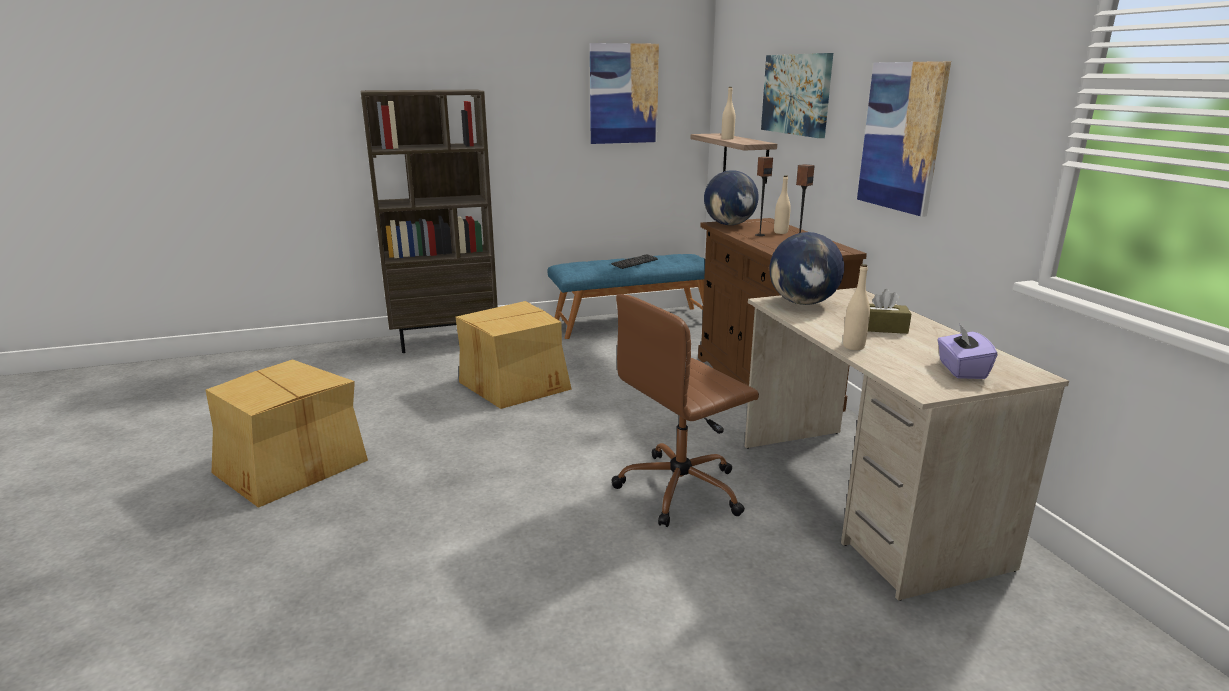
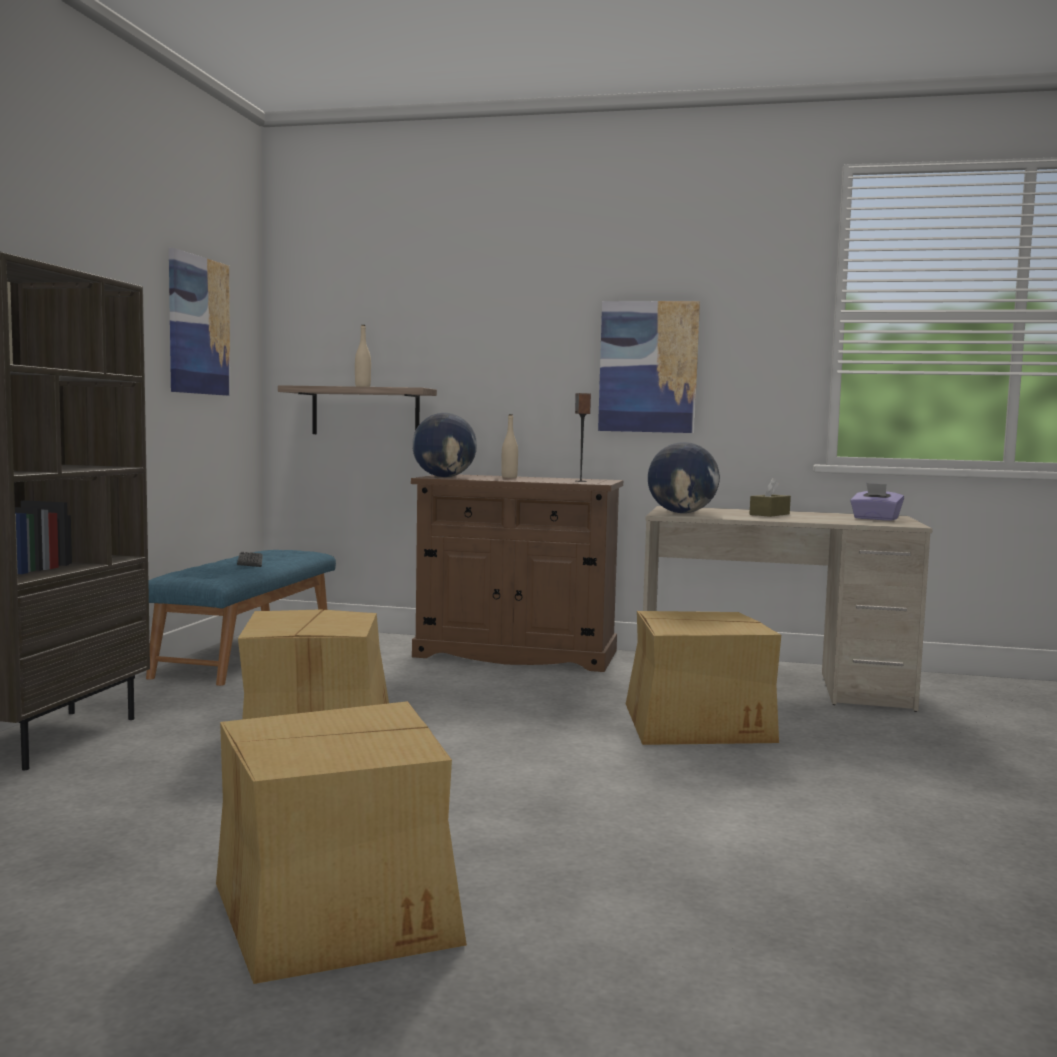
camera: 60 degrees left, 15 degrees down
brown office chair [612,294,759,527] -> cardboard box [626,611,781,745]
speaker [755,157,773,236] -> none
picture [761,53,833,138] -> none
beige bottle [843,264,870,350] -> none

